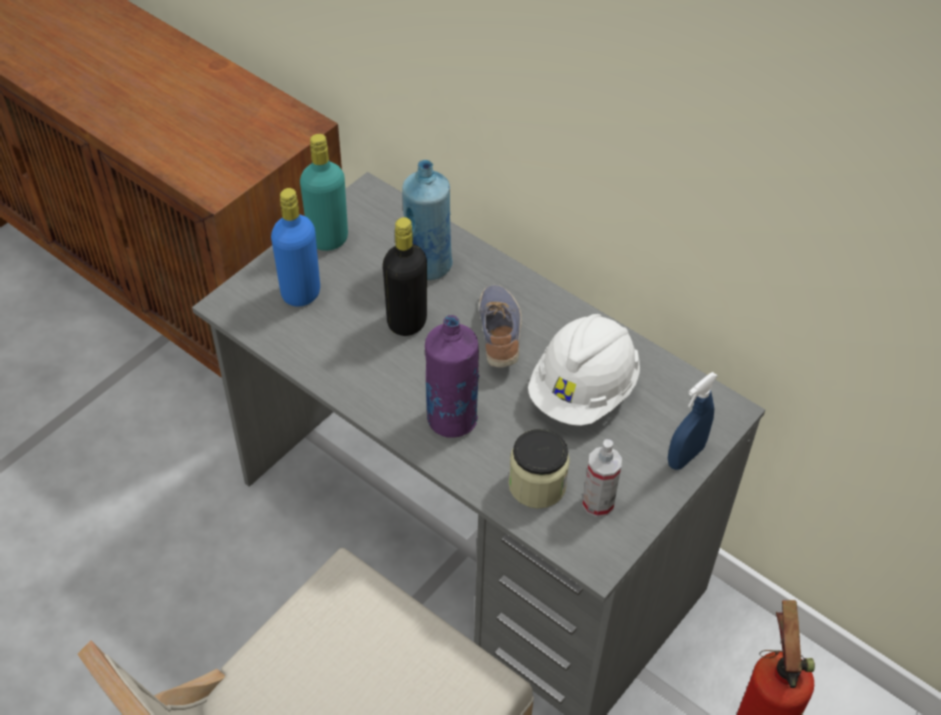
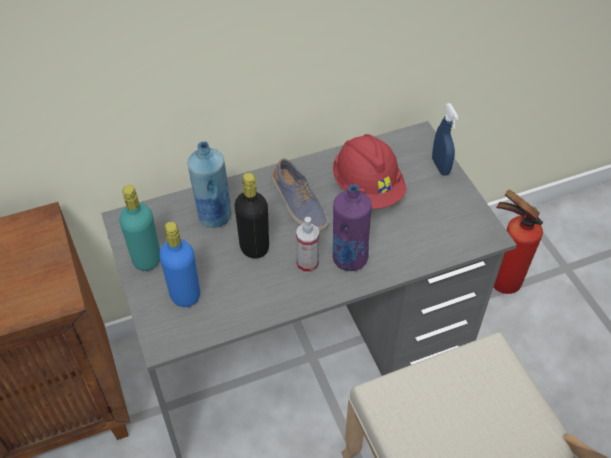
camera: 60 degrees left, 0 degrees up
shoe [479,285,522,368] -> shoe turned 150 degrees counterclockwise [272,158,329,233]
jar [508,429,570,509] -> none
white hard hat [528,314,640,426] -> red hard hat [333,134,406,209]
spray bottle [582,439,622,517] -> spray bottle moved to [296,217,319,273]

